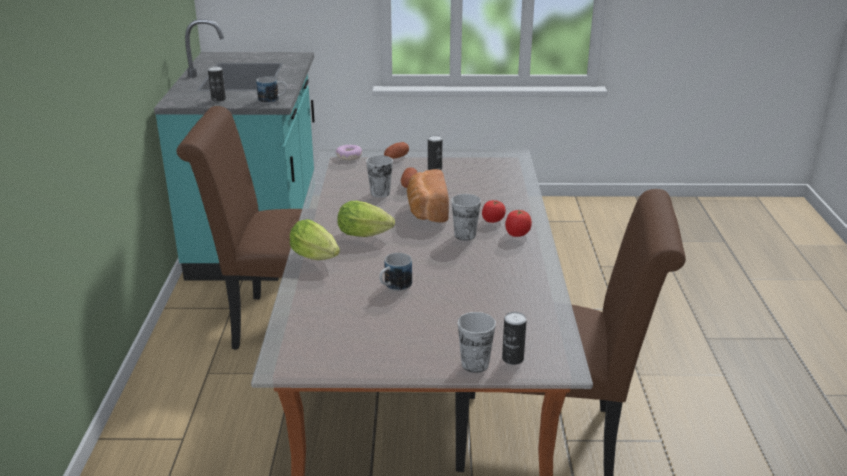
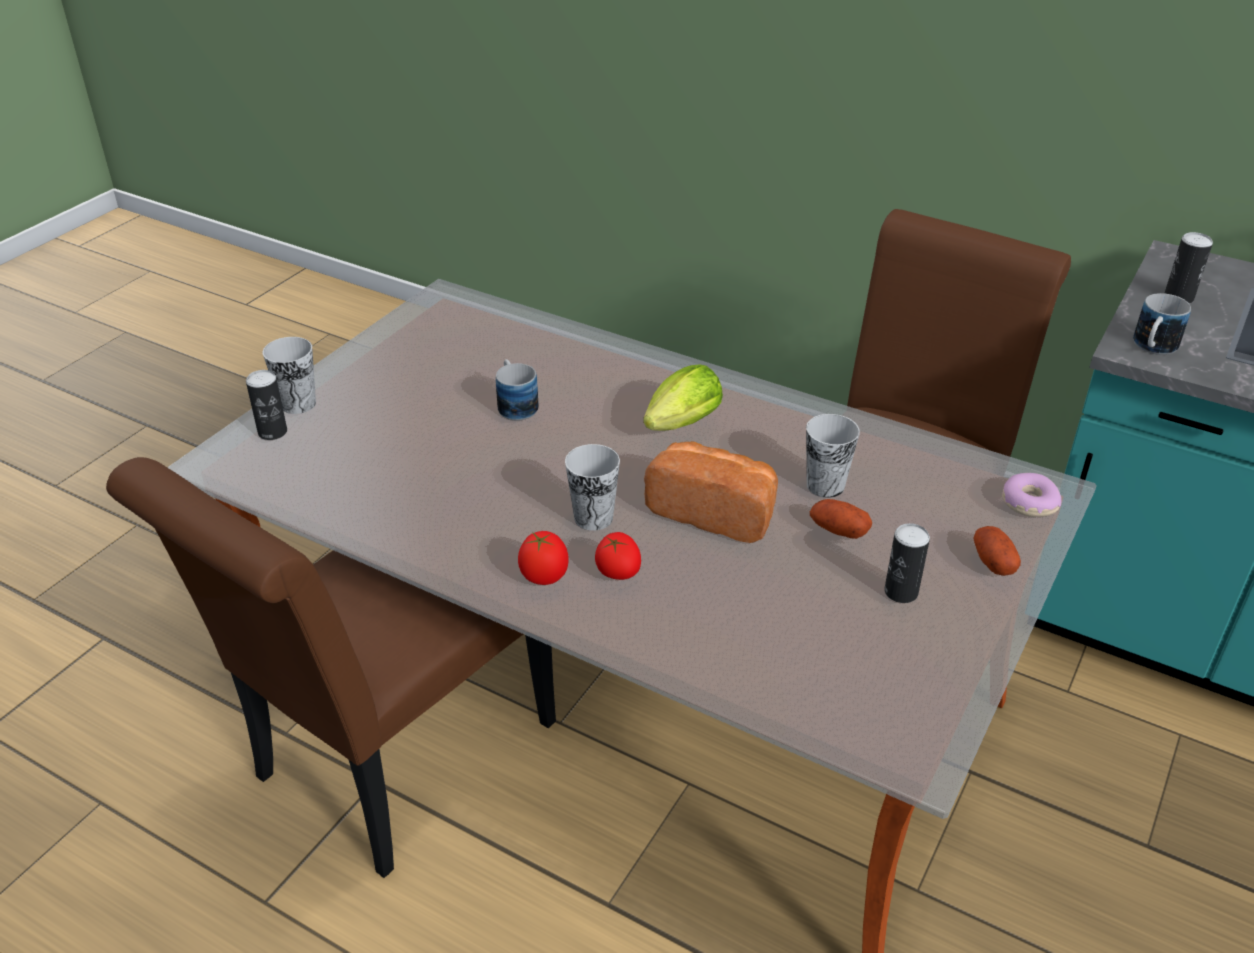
camera: 120 degrees right, 10 degrees up
lettuce [290,219,340,260] -> none

